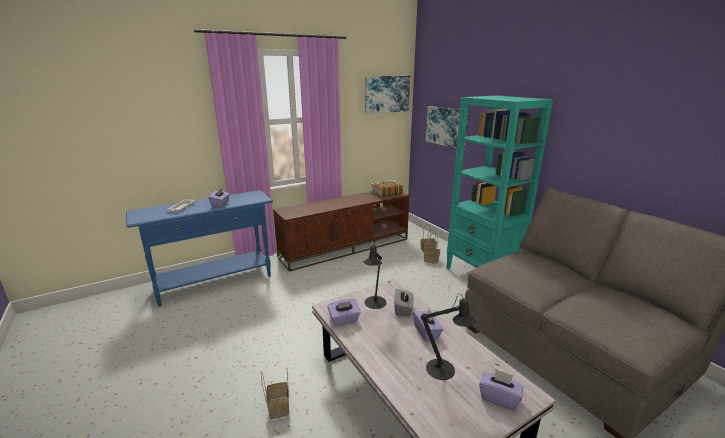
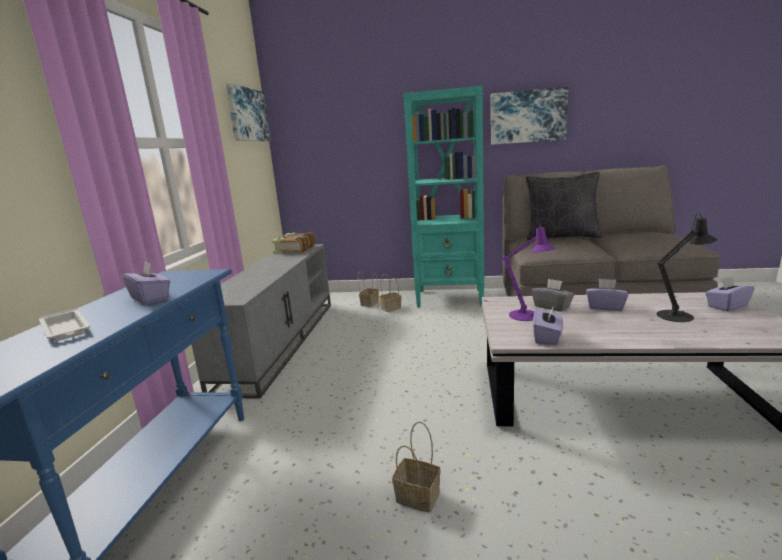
camera: 50 degrees left, 5 degrees down
basket [261,370,289,419] -> basket moved to [392,422,441,513]
brown tv stand [273,192,409,271] -> grey tv stand [191,244,331,399]
black table lamp [363,241,387,309] -> purple table lamp [503,221,556,321]
picture [426,106,469,150] -> picture moved to [491,87,568,145]
none -> black pillow [526,172,602,240]

